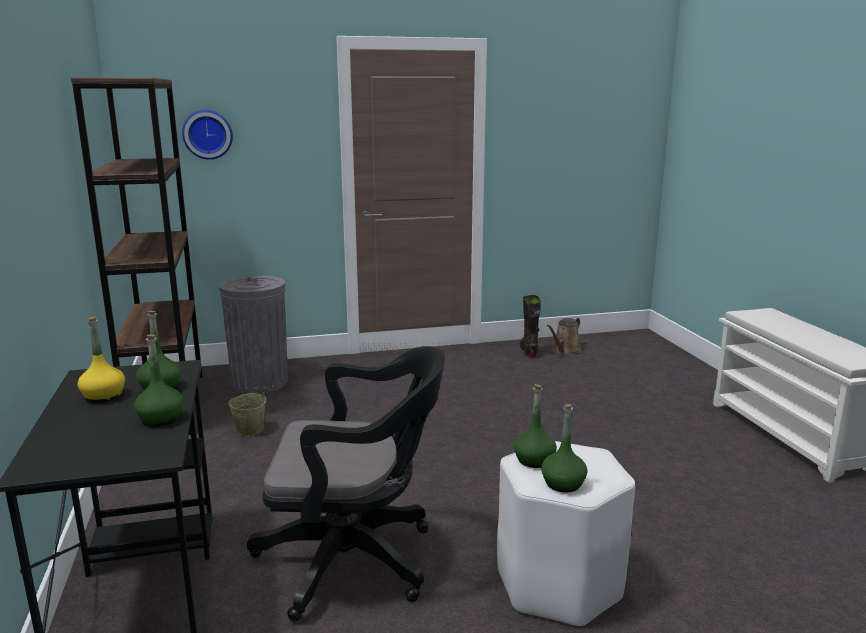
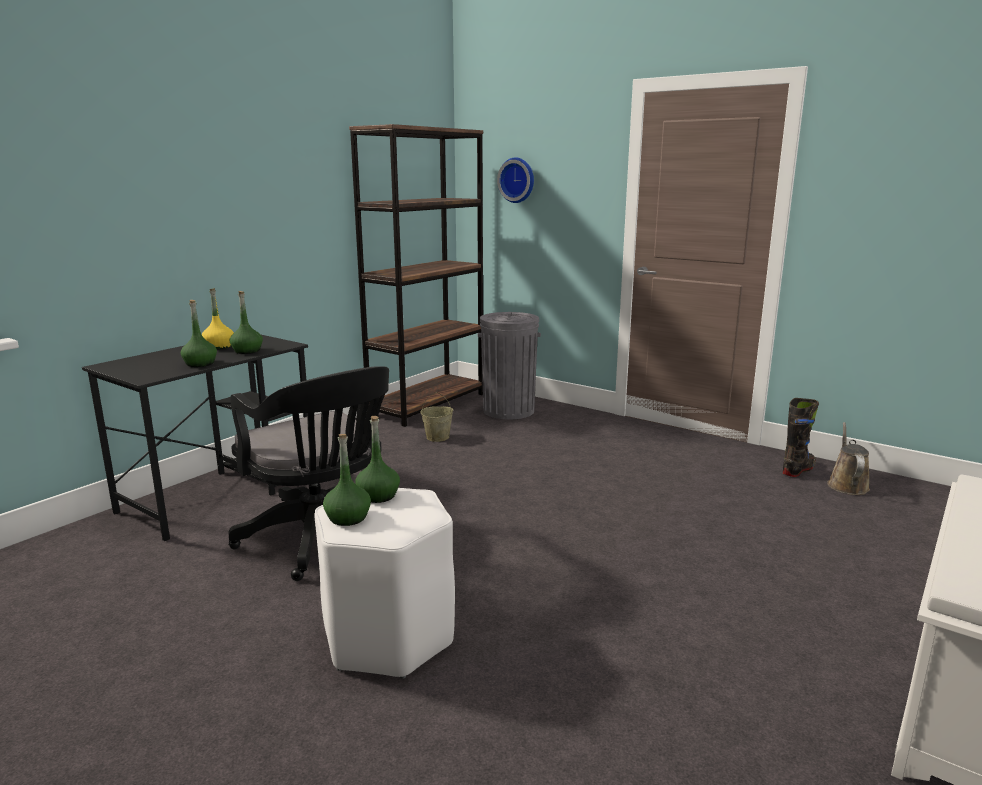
camera: 50 degrees right, 0 degrees up
brown watering can [547,317,581,355] -> brown watering can turned 105 degrees clockwise [827,422,870,495]

